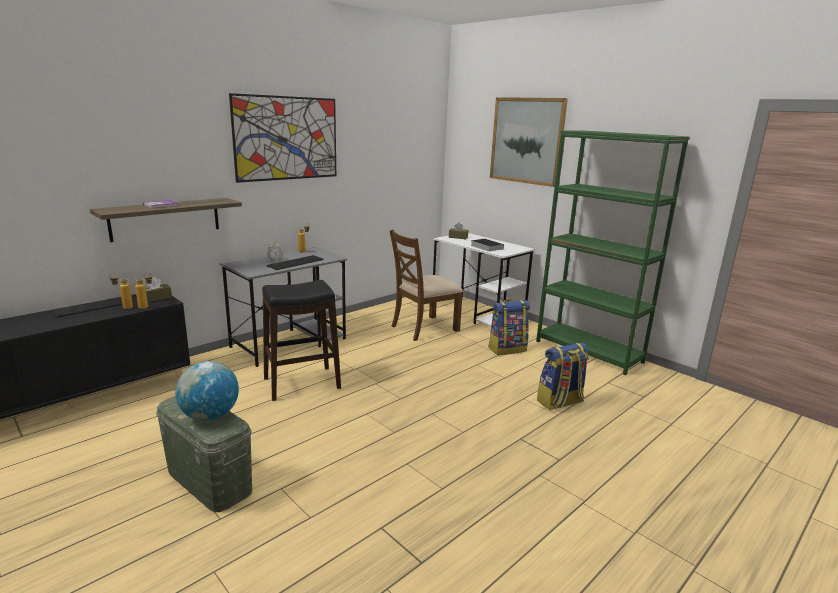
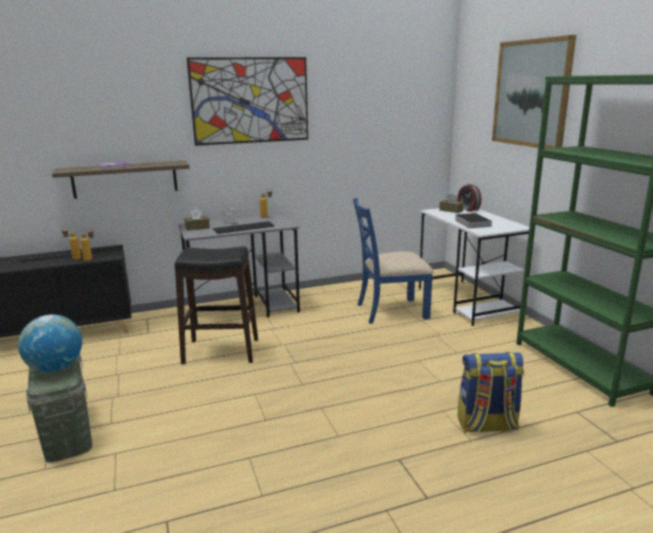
camera: 25 degrees right, 0 degrees up
brown tissue box [146,277,172,302] -> brown tissue box moved to [184,209,210,231]
brown chair [390,229,463,341] -> blue chair [353,198,434,324]
backpack [488,299,530,355] -> none
none -> alarm clock [457,184,481,212]

